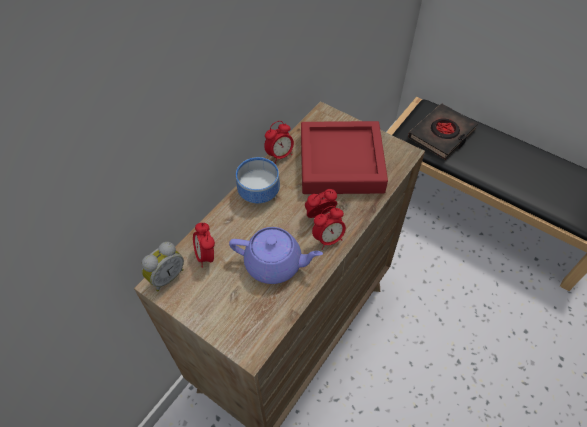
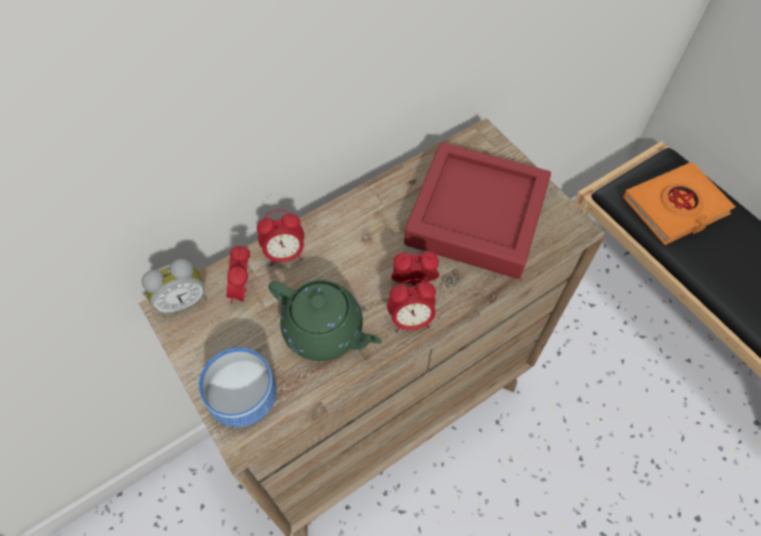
camera: 20 degrees right, 5 degrees up
purple teapot [229,227,323,284] -> green teapot [268,280,382,361]
bowl [236,157,280,203] -> bowl moved to [199,348,277,427]
alarm clock [264,121,294,164] -> alarm clock moved to [257,210,304,266]
black book [408,104,478,160] -> orange book [623,162,736,245]

